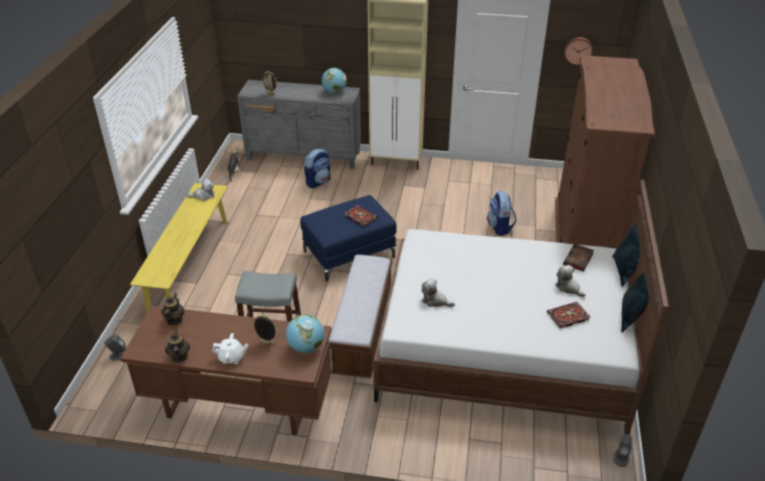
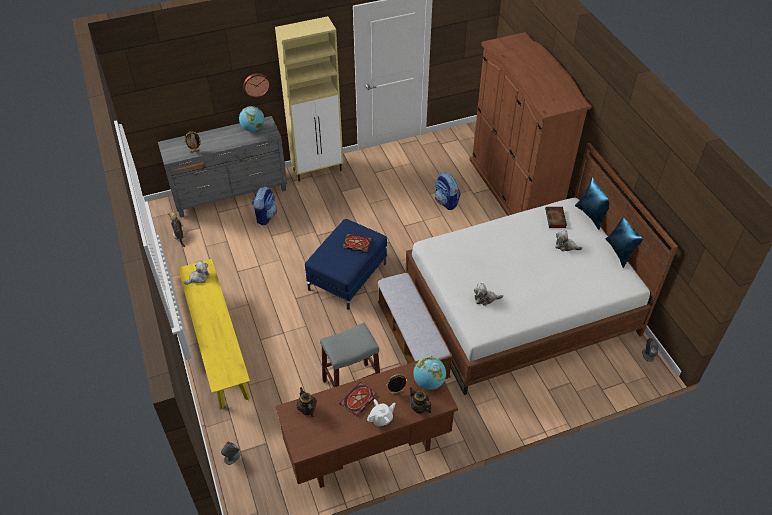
camera: 30 degrees left, 10 degrees up
teapot [165,329,190,363] -> teapot moved to [409,387,431,414]
book [547,302,590,328] -> book moved to [339,382,377,416]
wall clock [564,37,593,66] -> wall clock moved to [243,73,270,98]

